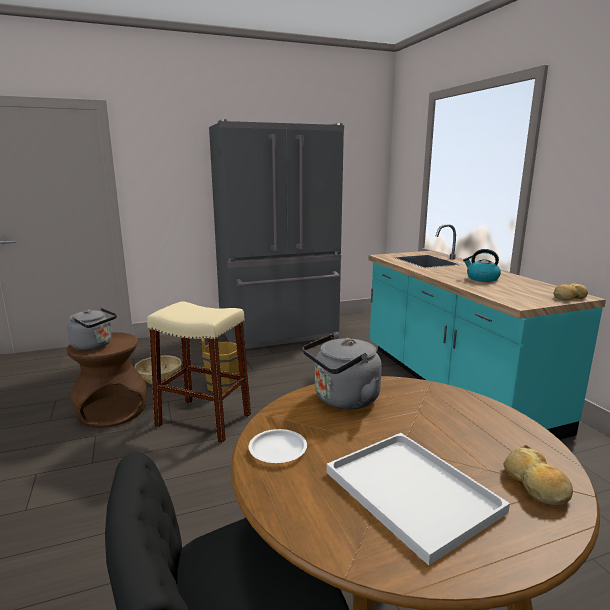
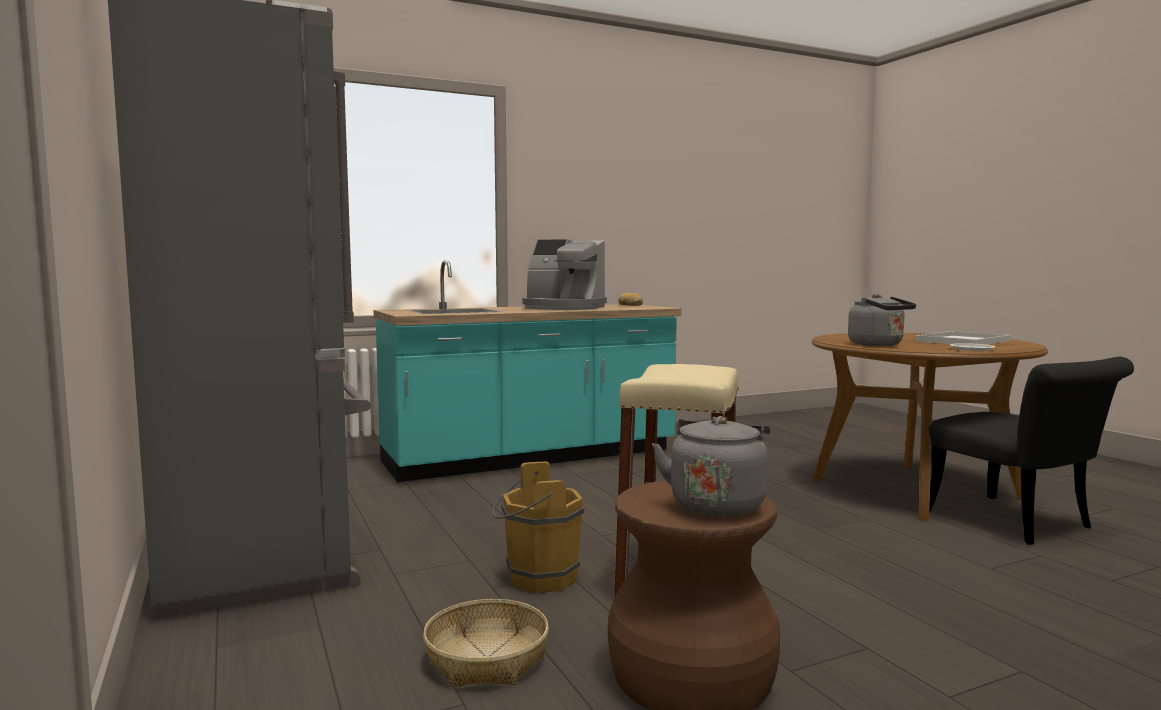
camera: 95 degrees left, 10 degrees down
kettle [463,249,501,282] -> coffee machine [522,239,607,310]
bread [503,445,573,506] -> none

